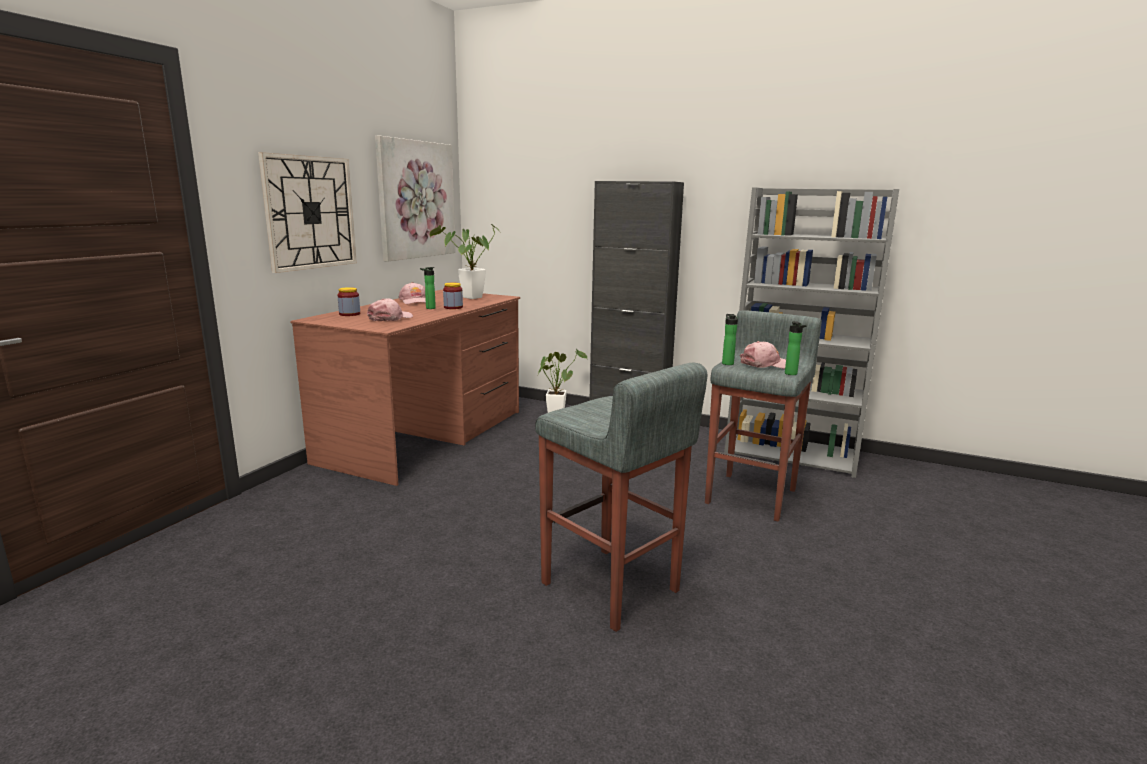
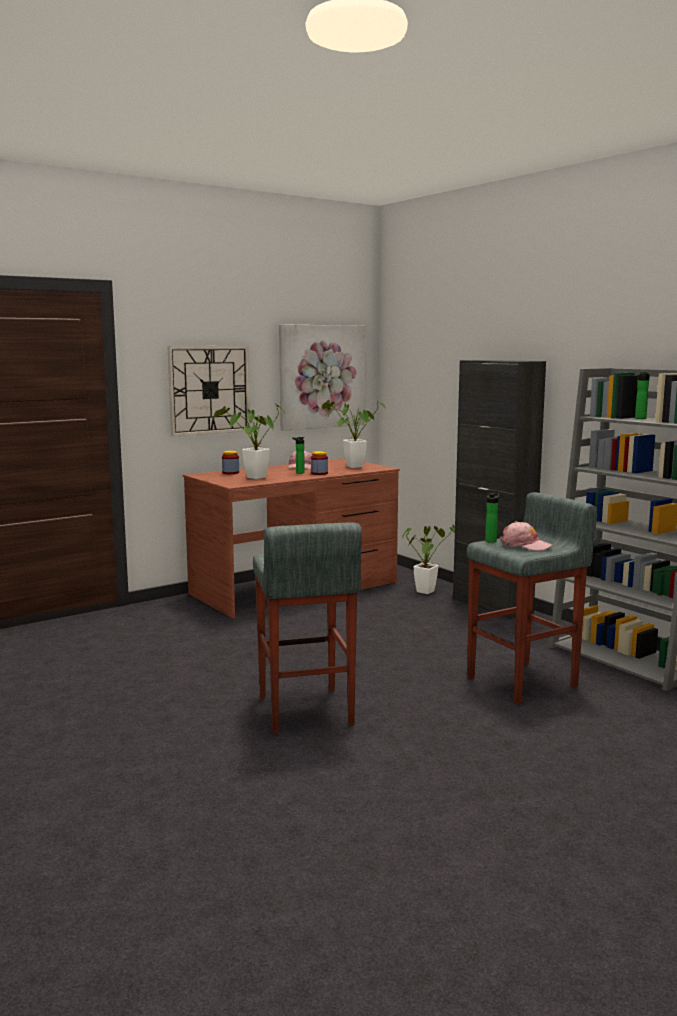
camera: 30 degrees right, 5 degrees down
pink cap [367,298,413,321] -> potted plant [214,404,283,479]
bottle [785,321,807,375] -> bottle moved to [635,372,650,419]

